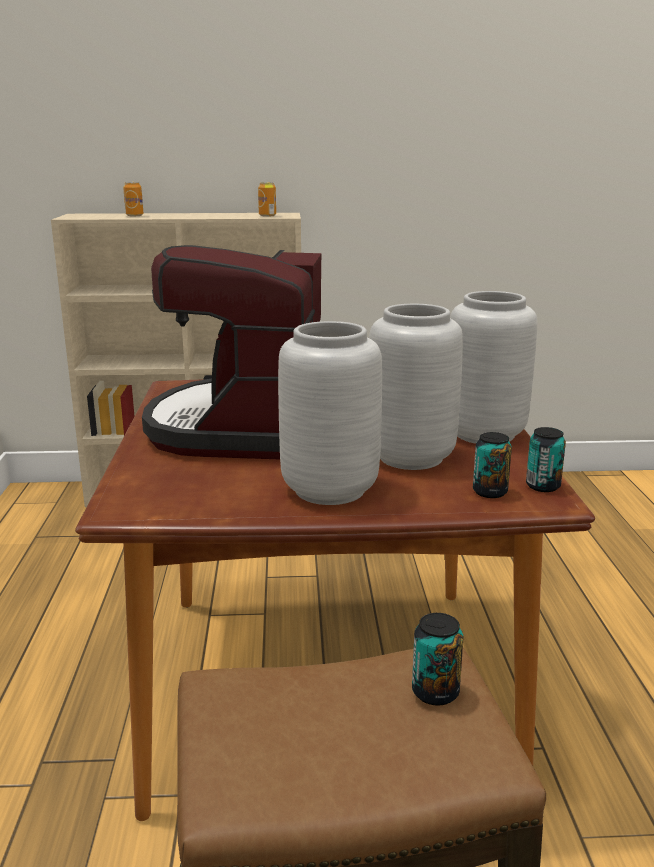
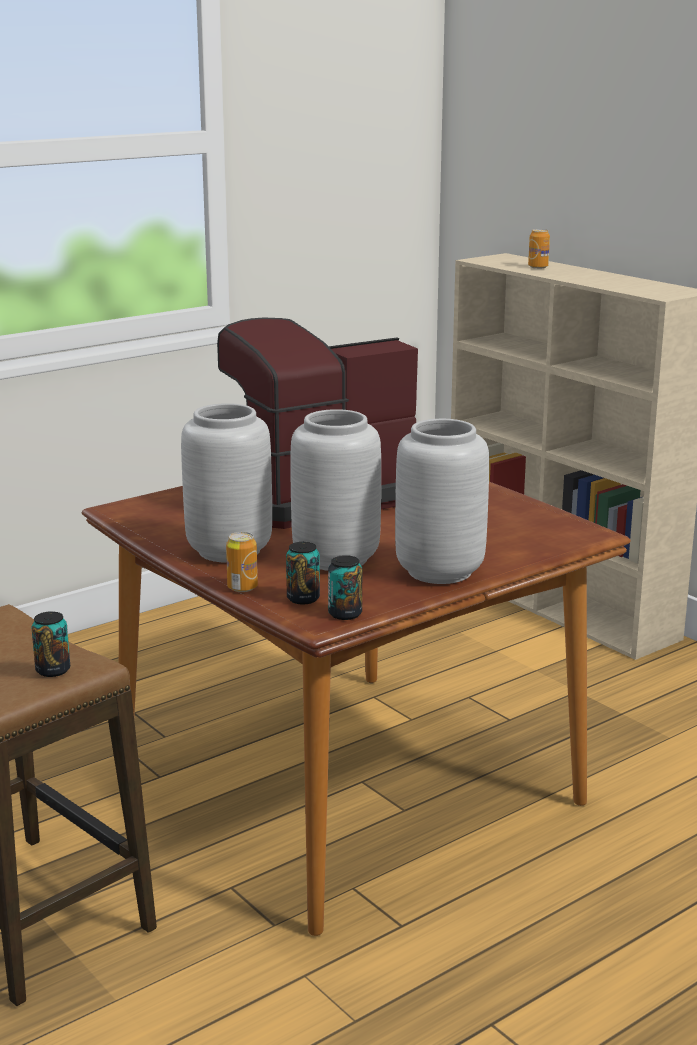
camera: 55 degrees right, 0 degrees up
can [258,182,276,217] -> can moved to [226,532,258,592]

